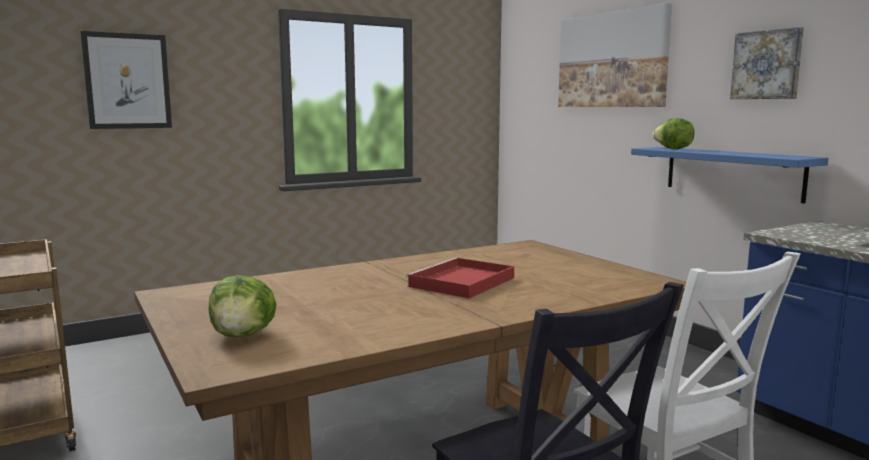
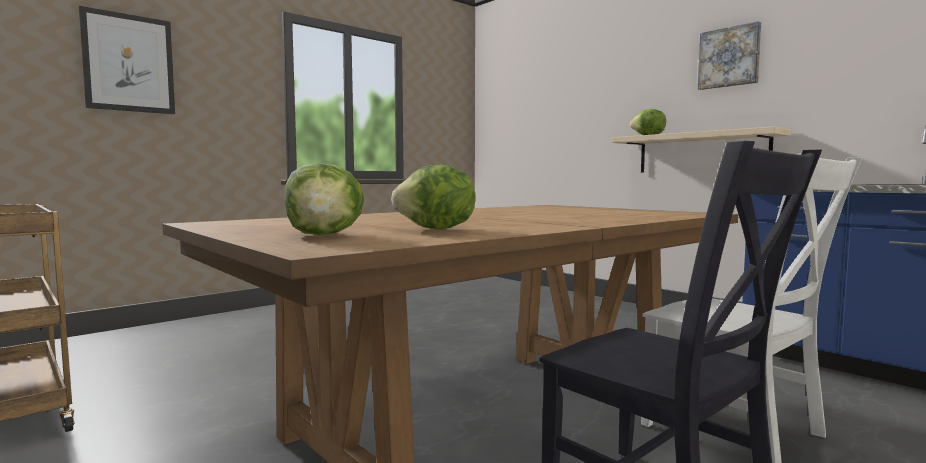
camera: 10 degrees left, 5 degrees down
red tray [406,257,514,299] -> none
picture [558,3,672,107] -> none
blue shelf [631,147,828,204] -> beige shelf [611,126,791,172]
none -> lettuce [391,164,476,230]

